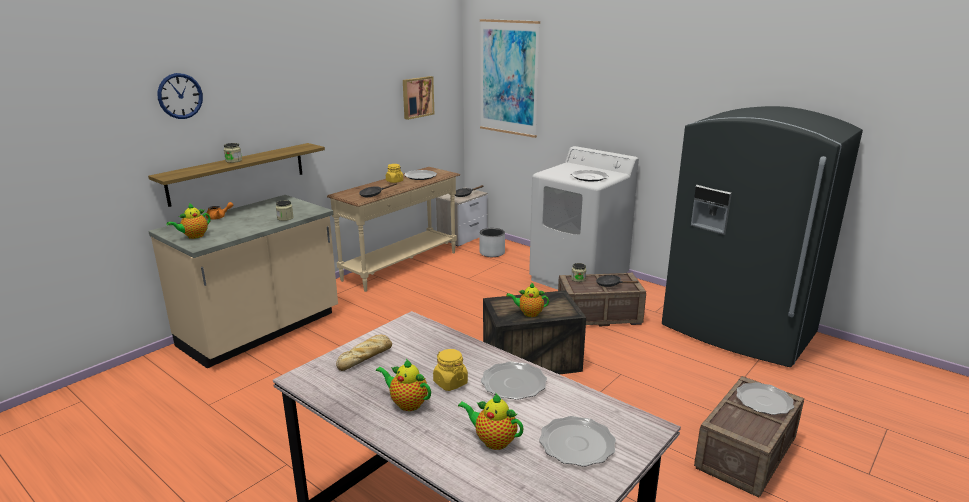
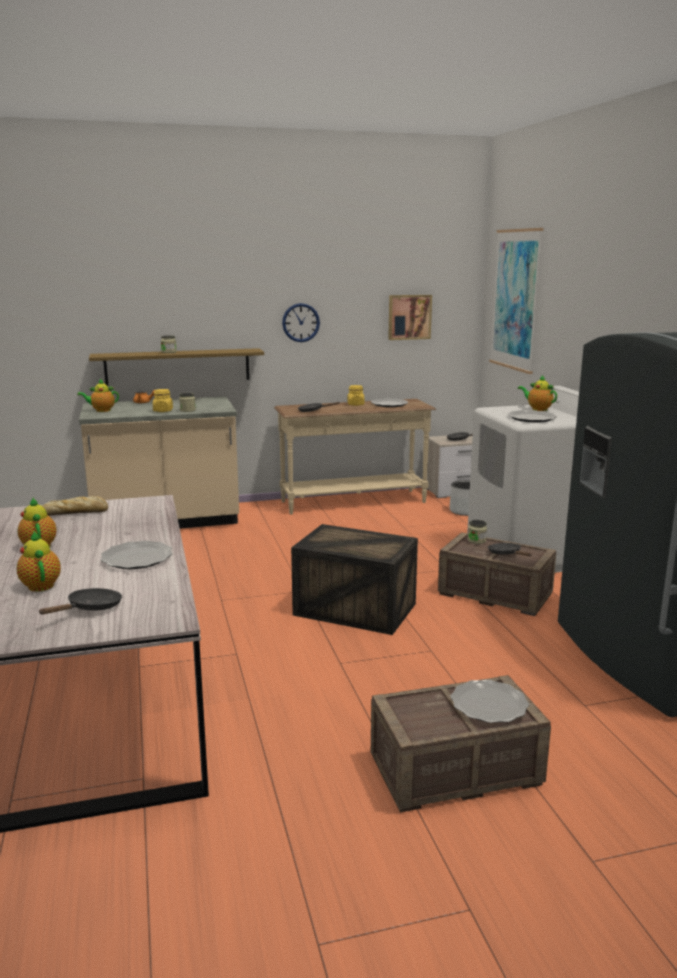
camera: 35 degrees right, 5 degrees down
wall clock [157,73,203,119] -> wall clock moved to [282,303,320,342]
yellow jar [433,349,468,391] -> yellow jar moved to [153,389,173,412]
teapot [506,282,549,317] -> teapot moved to [518,375,557,411]
plate [539,416,616,466] -> black frying pan [38,588,122,614]

